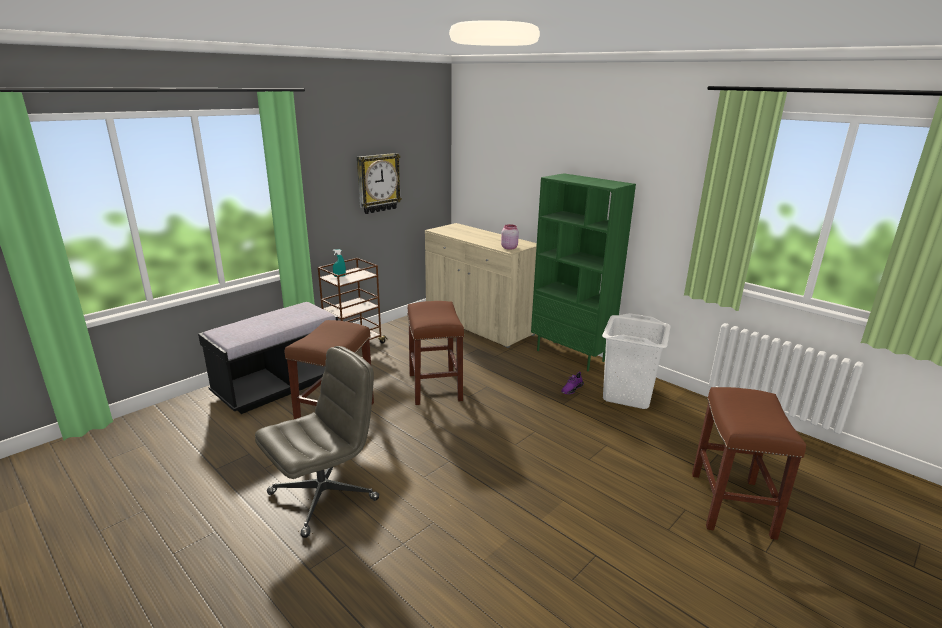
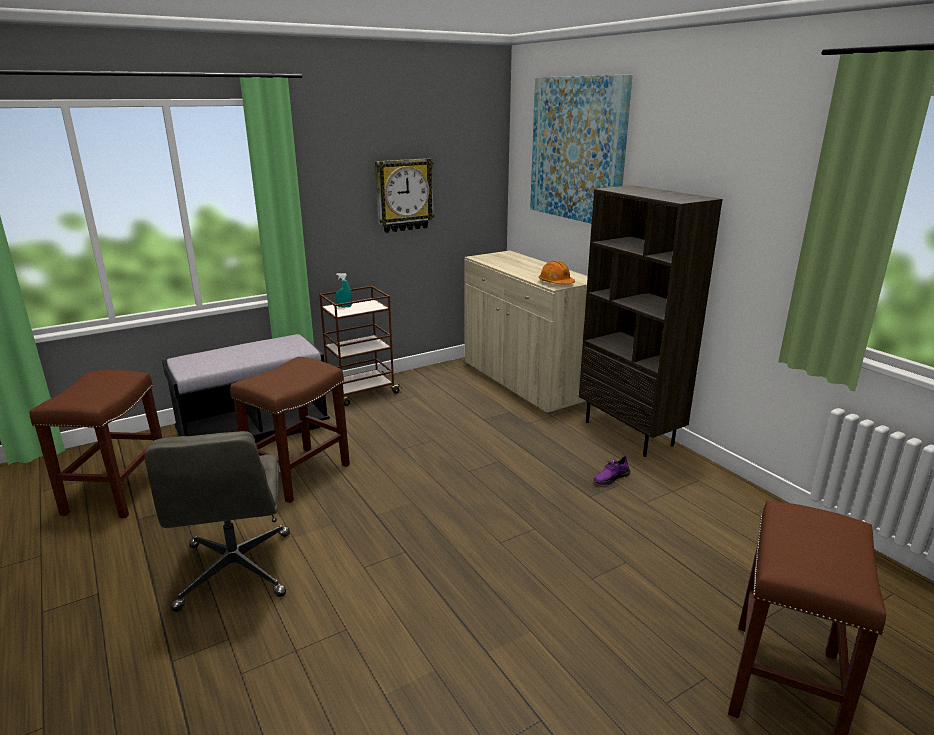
camera: 15 degrees right, 0 degrees up
grey office chair [255,346,379,538] -> grey office chair turned 105 degrees clockwise [145,431,290,612]
brown stool [407,301,464,405] -> brown stool moved to [30,370,162,518]
pink jar [501,224,519,250] -> orange hard hat [539,261,575,284]
green bookcase [531,173,636,371] -> brown bookcase [579,185,722,457]
white laundry basket [602,313,671,409] -> none
none -> picture [530,74,633,224]

